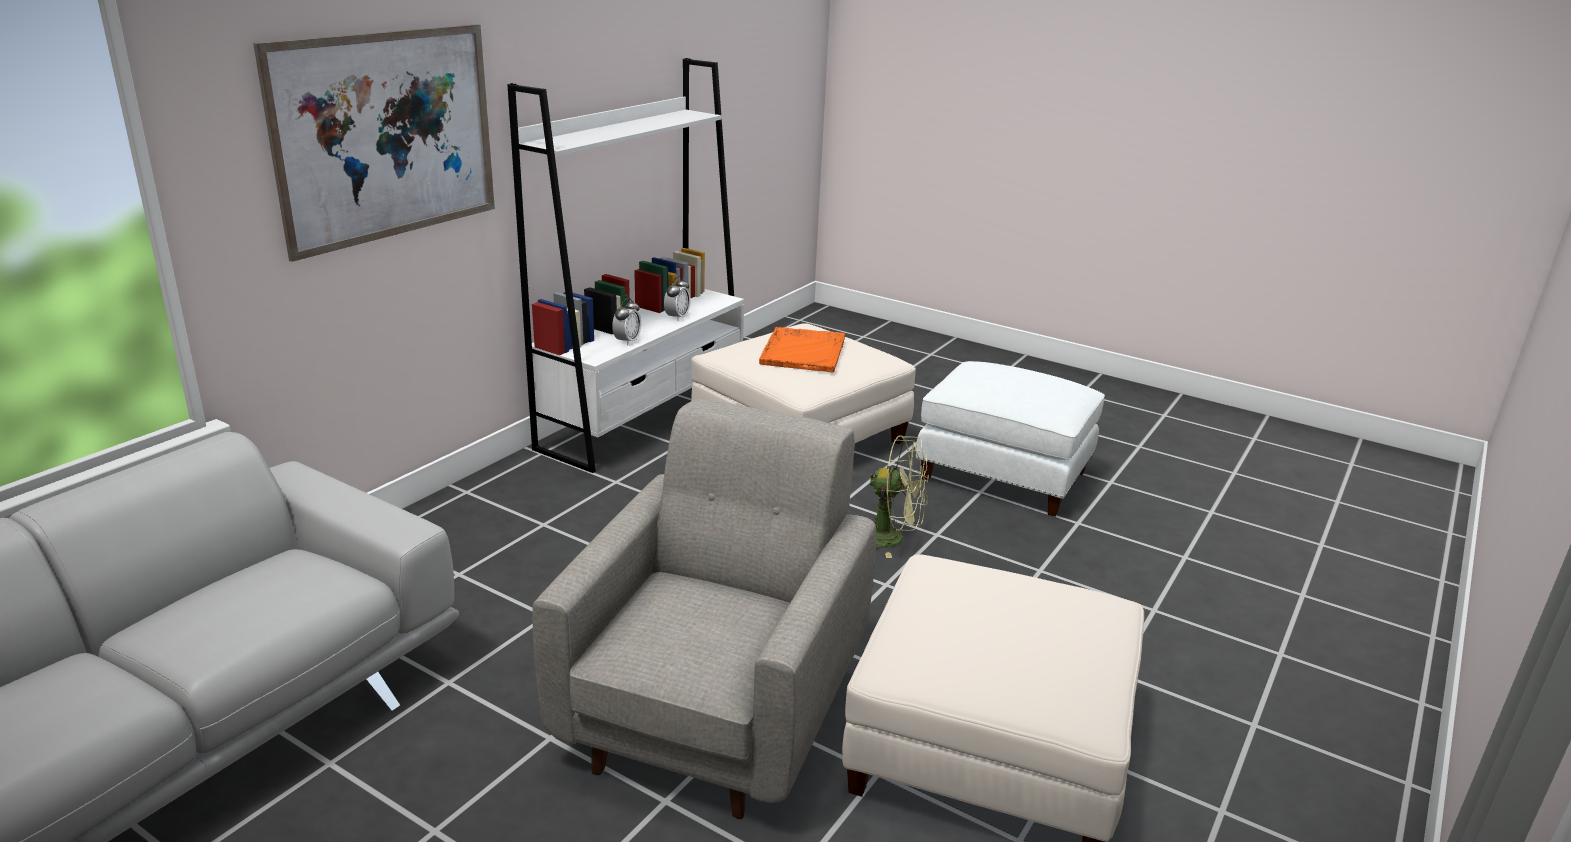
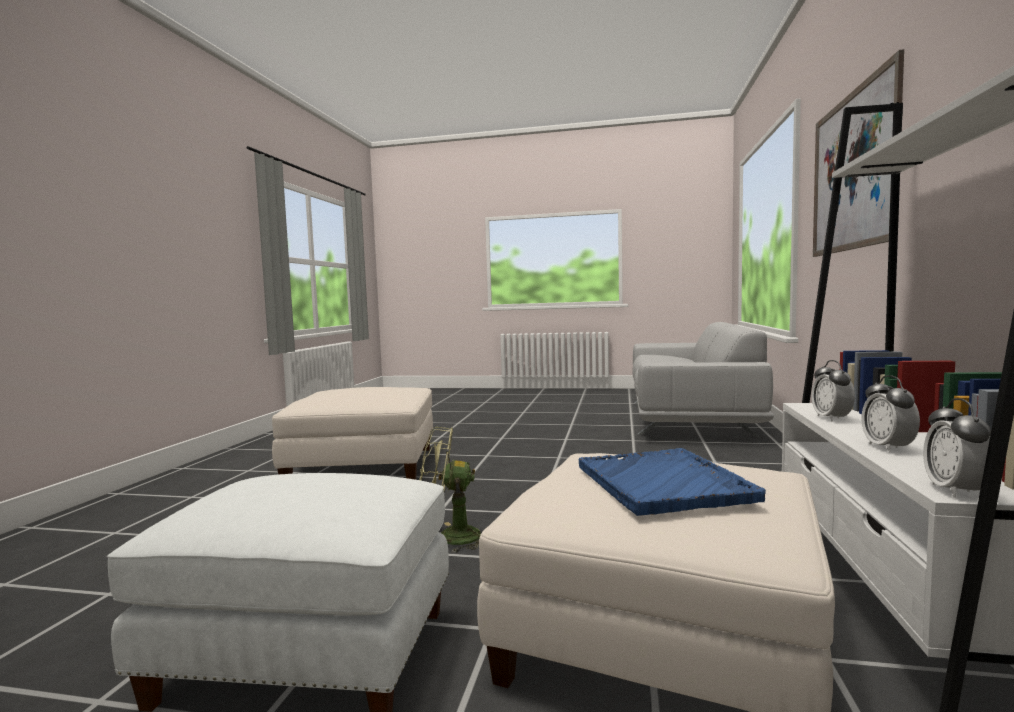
camera: 160 degrees right, 20 degrees down
grey armchair [533,399,876,819] -> none
orange tray [759,327,845,372] -> blue tray [579,448,766,516]
none -> alarm clock [923,398,991,498]

